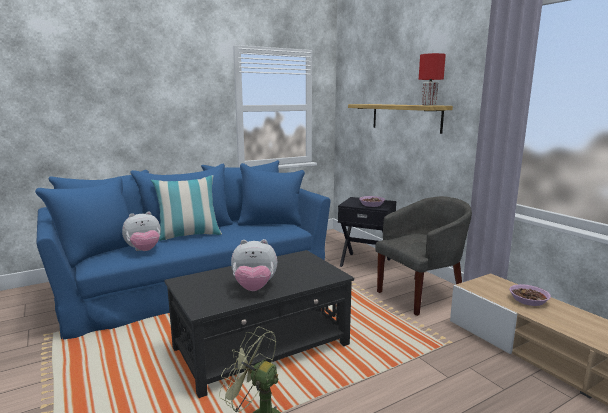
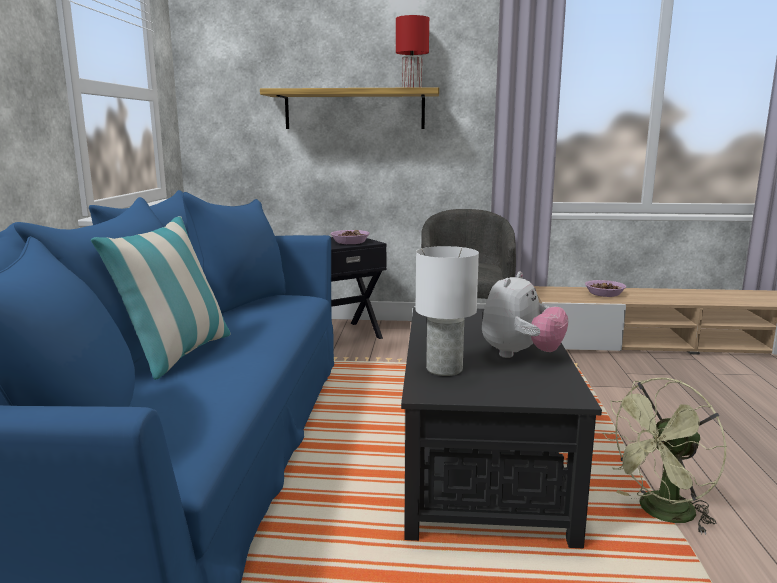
camera: 55 degrees left, 0 degrees up
plush toy [122,211,161,251] -> none
none -> white table lamp [415,246,479,376]

